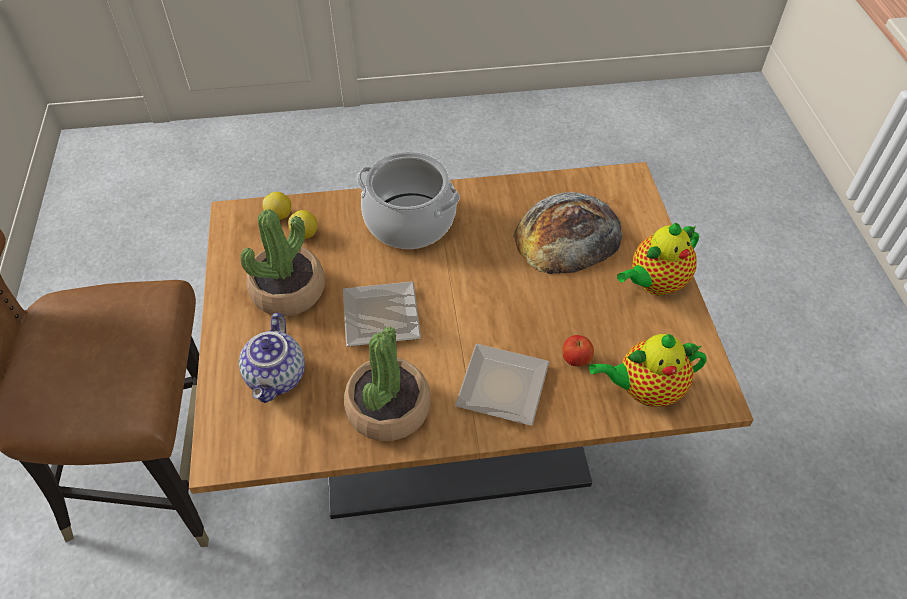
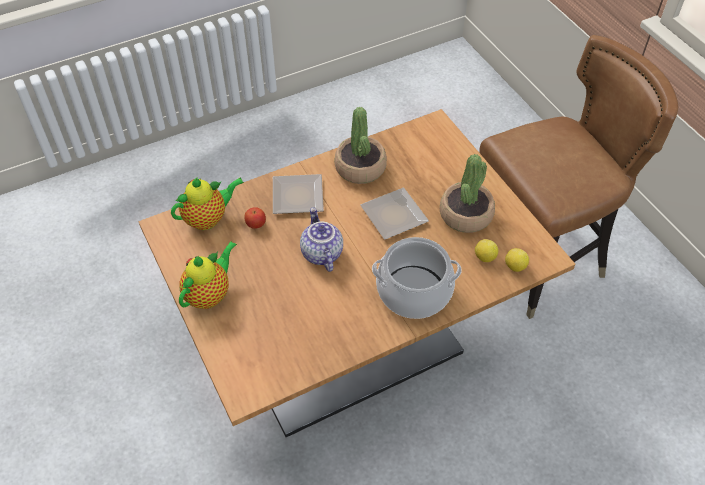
camera: 160 degrees right, 0 degrees up
teapot [239,313,305,403] -> teapot moved to [300,207,343,272]
bread [513,192,623,274] -> none

